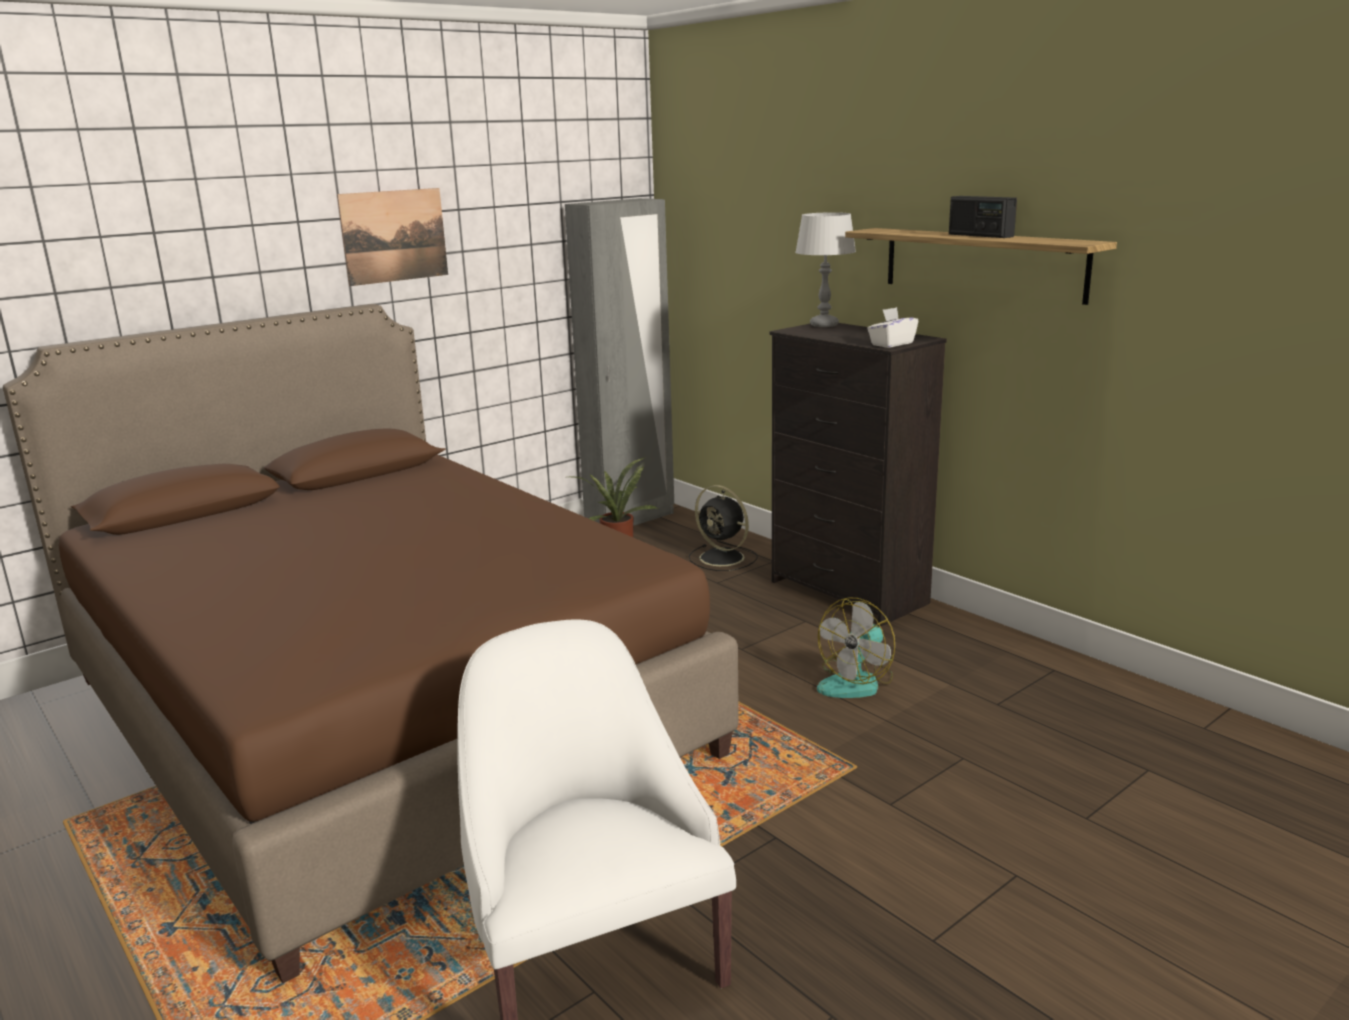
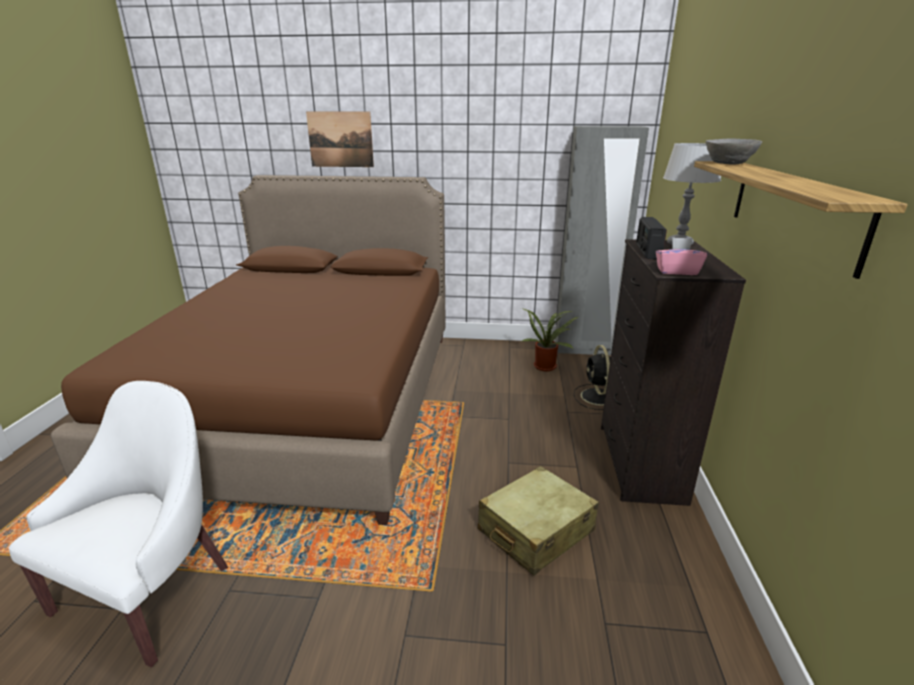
camera: 45 degrees right, 5 degrees up
picture [337,188,448,286] -> picture moved to [306,111,374,167]
fan [817,597,895,698] -> beige suitcase [478,466,599,575]
white tissue box [867,307,919,348] -> pink tissue box [656,237,707,275]
radio [949,196,1017,238] -> radio moved to [636,217,667,259]
none -> grey bowl [706,139,762,165]

